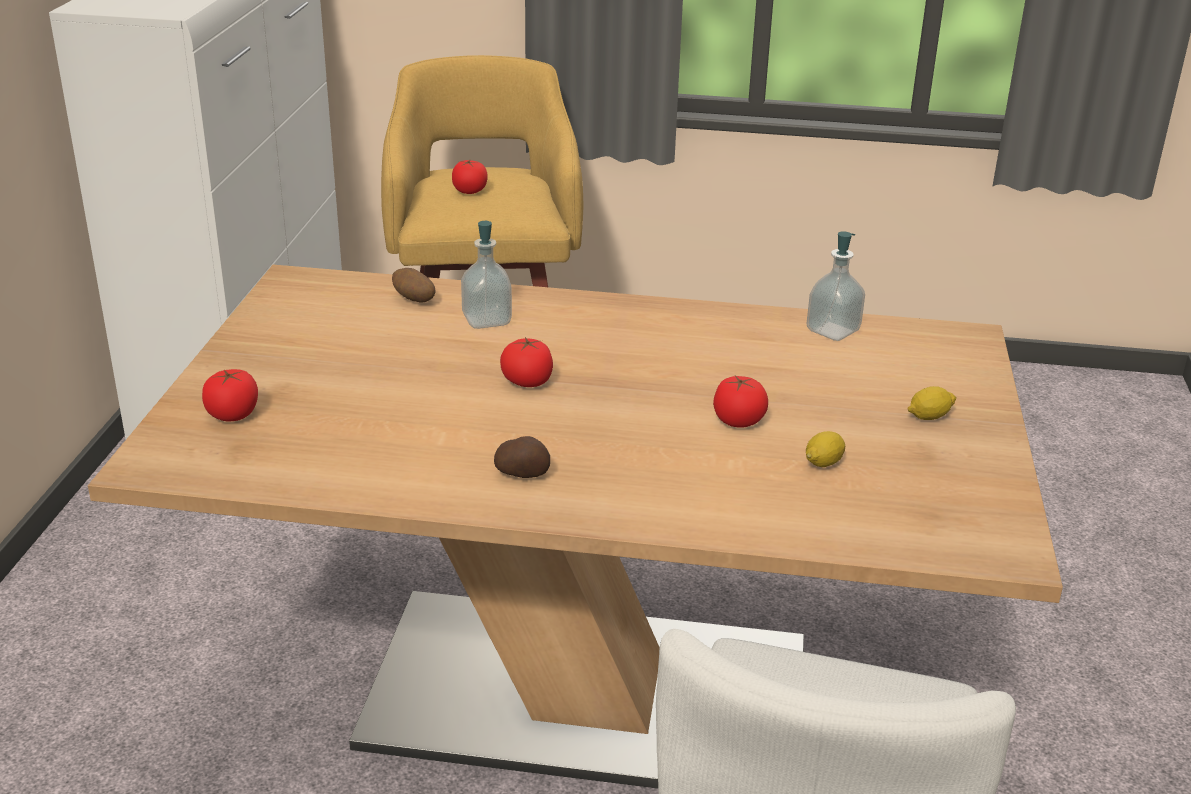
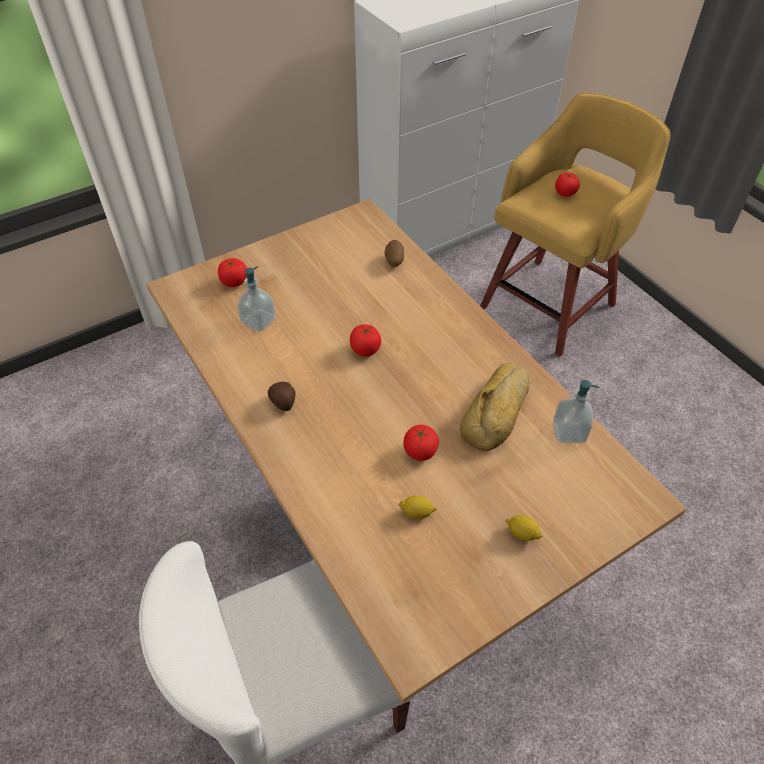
camera: 50 degrees right, 20 degrees up
soap dispenser [461,221,512,329] -> soap dispenser moved to [237,267,276,332]
none -> bread [460,363,531,451]

